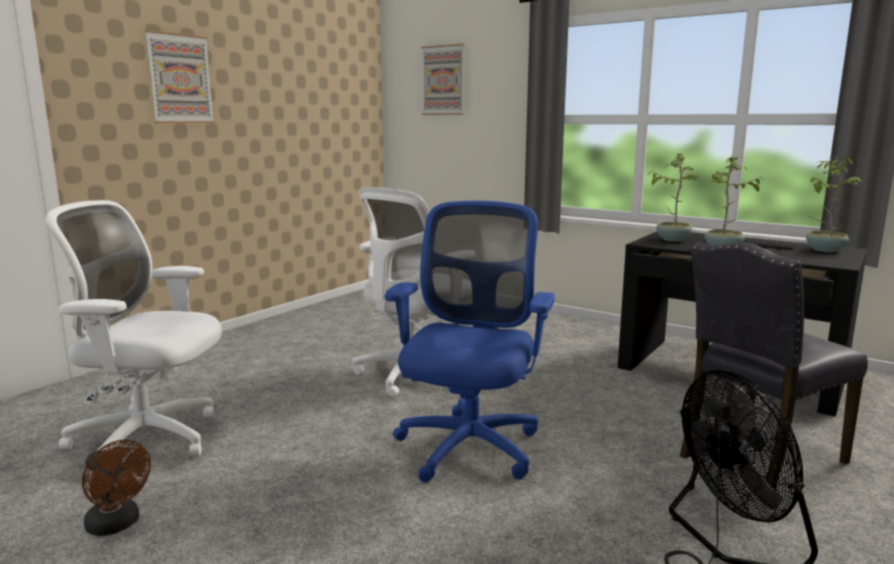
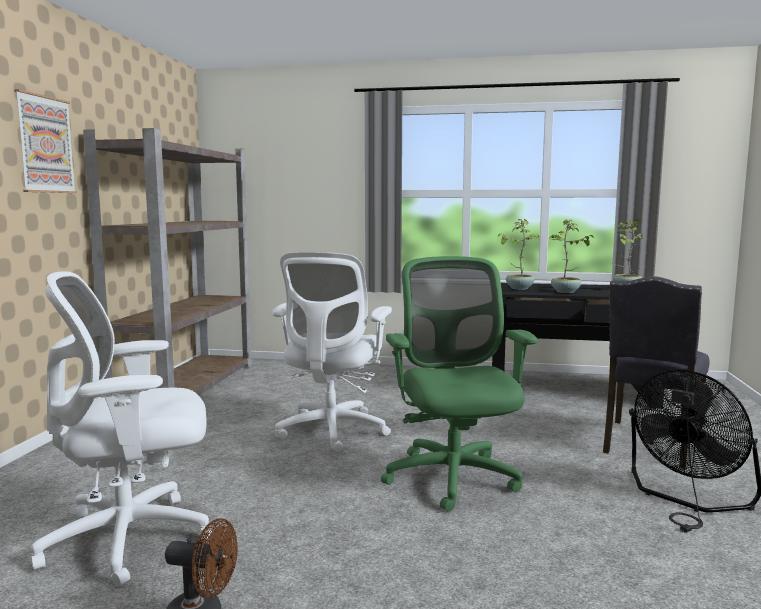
camera: 25 degrees left, 5 degrees down
blue office chair [385,201,555,482] -> green office chair [381,256,537,512]
picture [421,43,465,115] -> none
none -> brown bookcase [83,128,252,395]

